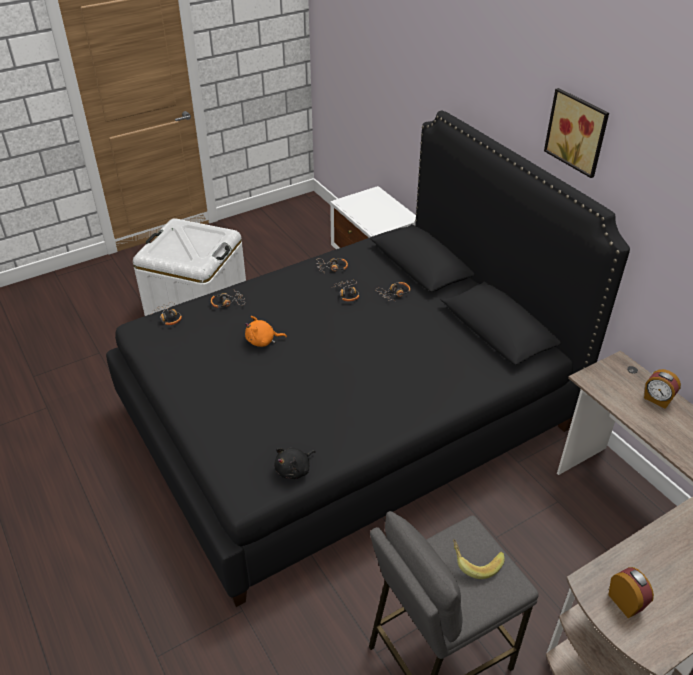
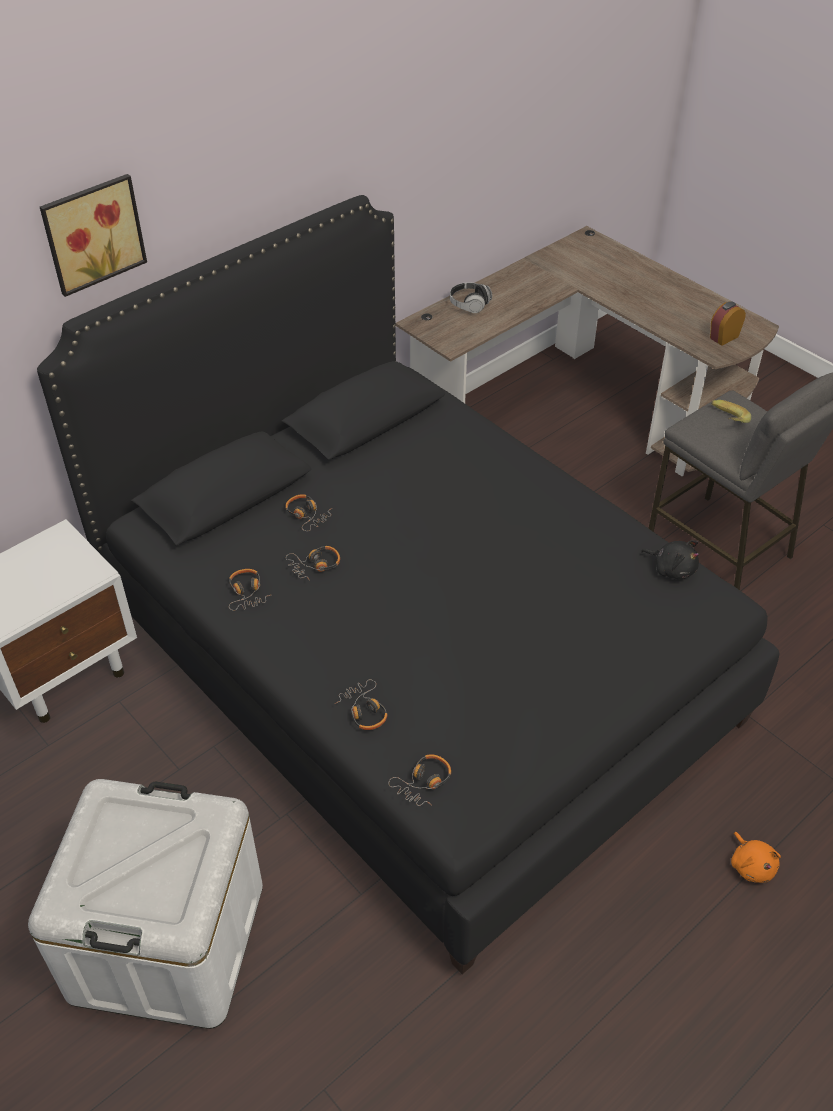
camera: 100 degrees left, 5 degrees up
orange plush toy [245,316,287,347] -> orange plush toy moved to [731,832,781,883]
picture [544,88,609,178] -> picture moved to [40,174,147,297]
alarm clock [644,369,681,409] -> headphones [450,282,492,313]

